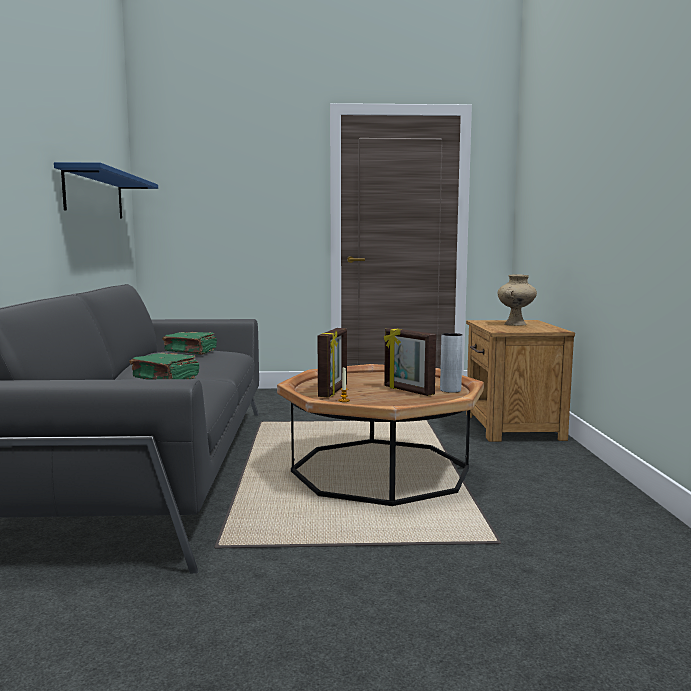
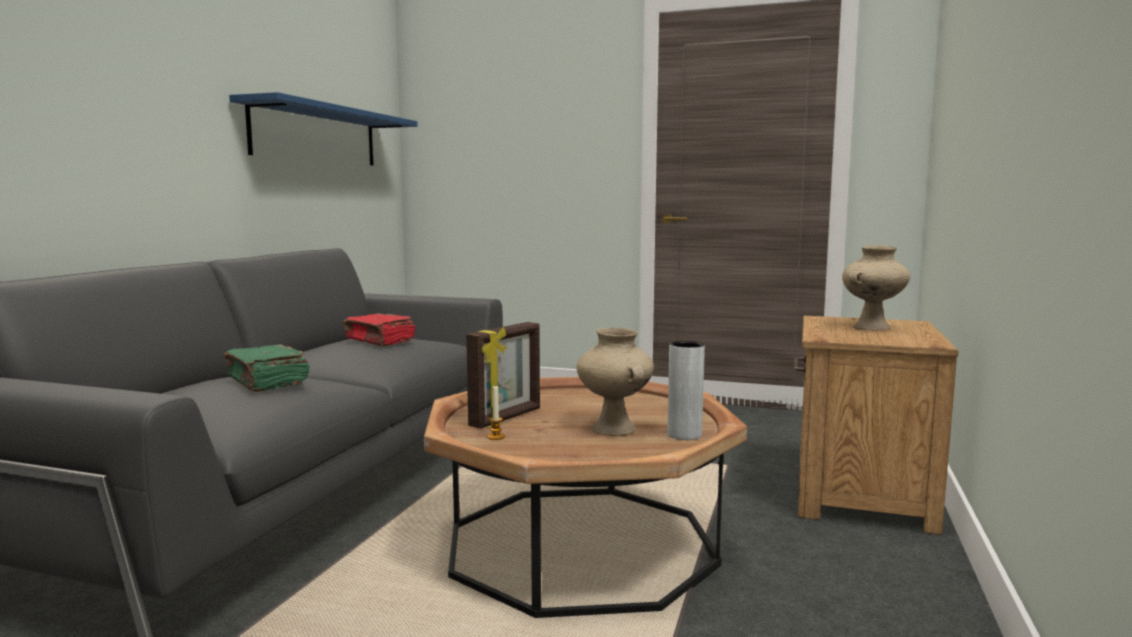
camera: 20 degrees right, 0 degrees up
green book [162,332,217,355] -> red book [343,314,415,346]
picture frame [384,328,436,396] -> beige vase [576,328,654,436]

